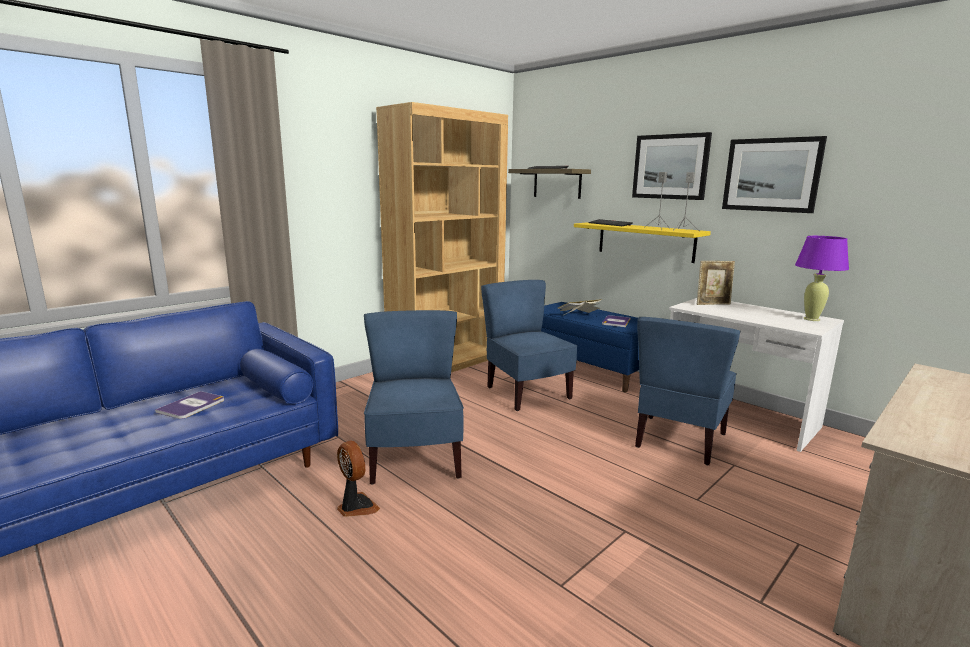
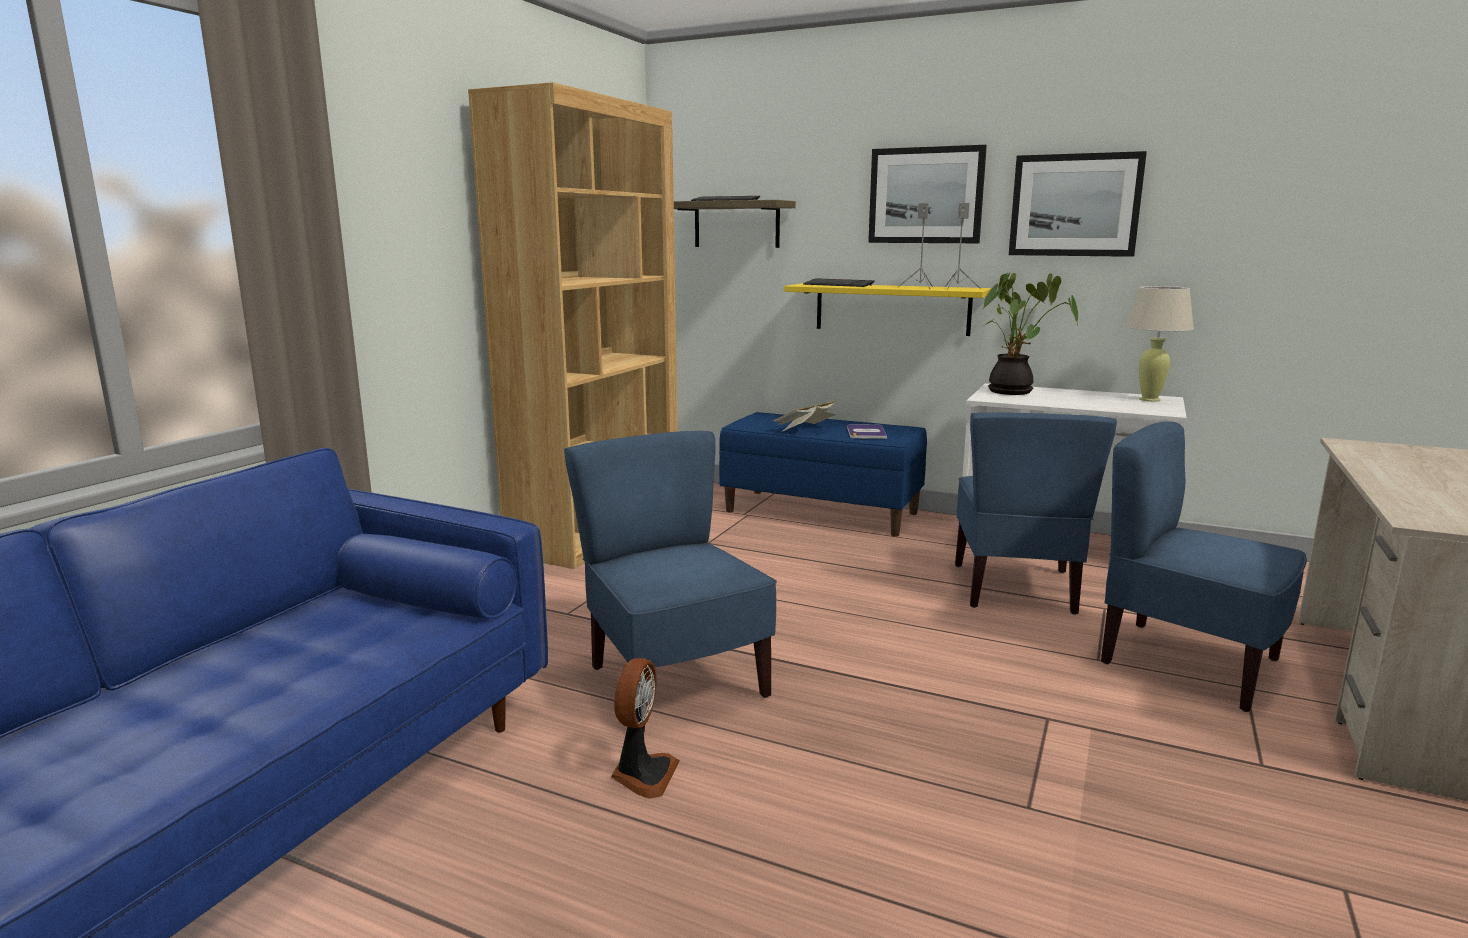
camera: 20 degrees left, 0 degrees up
book [155,391,224,419] -> none
fan [337,441,380,517] -> fan turned 75 degrees clockwise [611,658,680,799]
blue chair [481,280,577,411] -> blue chair moved to [1101,422,1307,712]
picture frame [697,261,735,305] -> potted plant [983,273,1078,395]
purple table lamp [795,236,849,321] -> beige table lamp [1125,286,1194,402]

